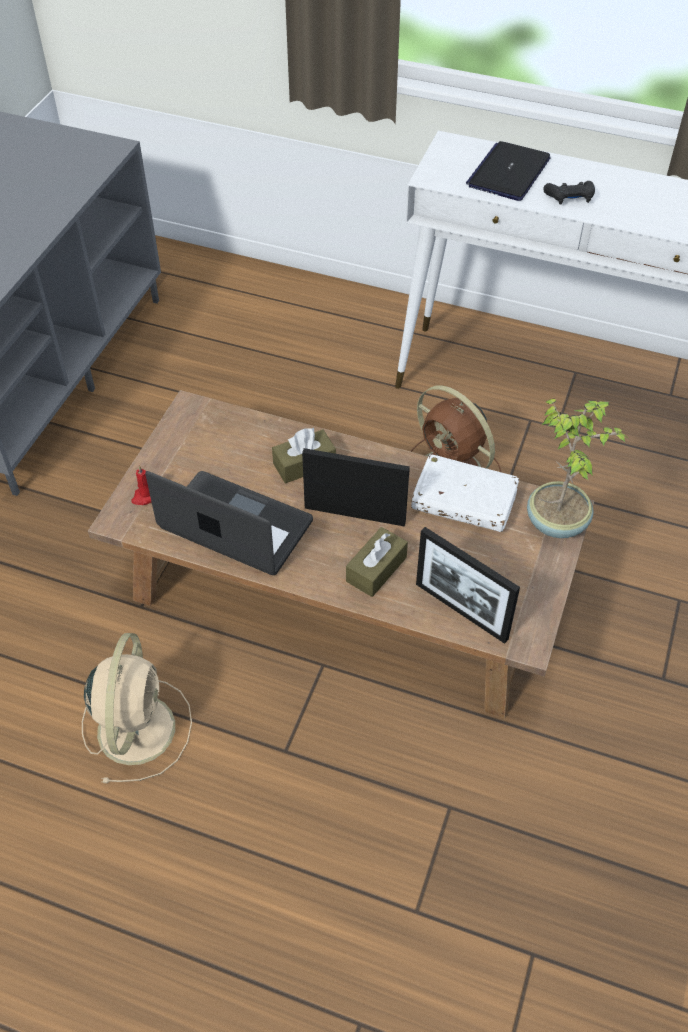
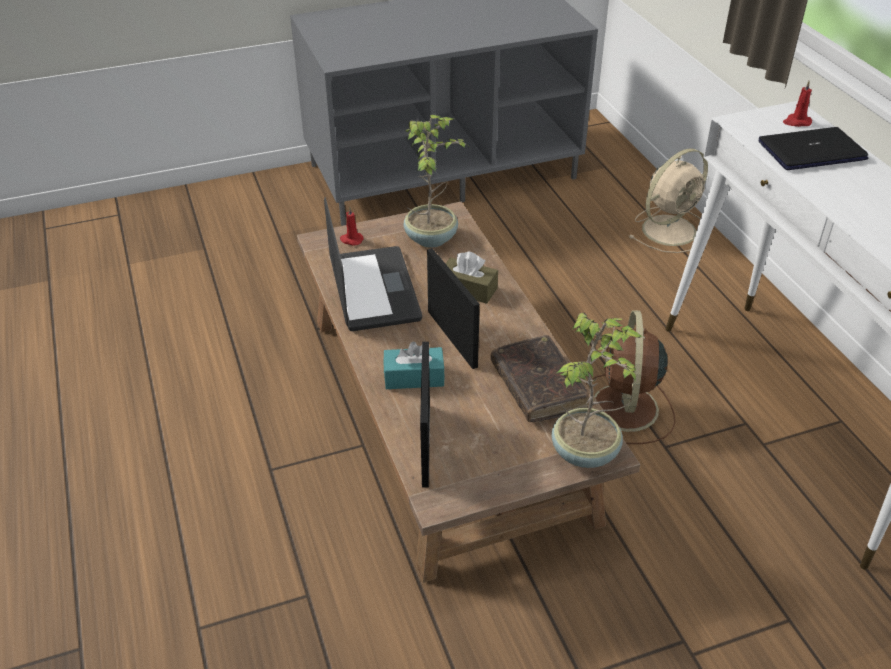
camera: 50 degrees right, 10 degrees down
beige fan [82,633,192,783] -> beige fan moved to [629,148,710,253]
brown tissue box [346,527,408,597] -> turquoise tissue box [384,341,444,389]
white book [411,454,519,532] -> brown book [491,335,589,422]
black game controller [543,181,595,204] -> none
none -> potted plant [404,115,468,248]
none -> red candle [783,81,812,127]

